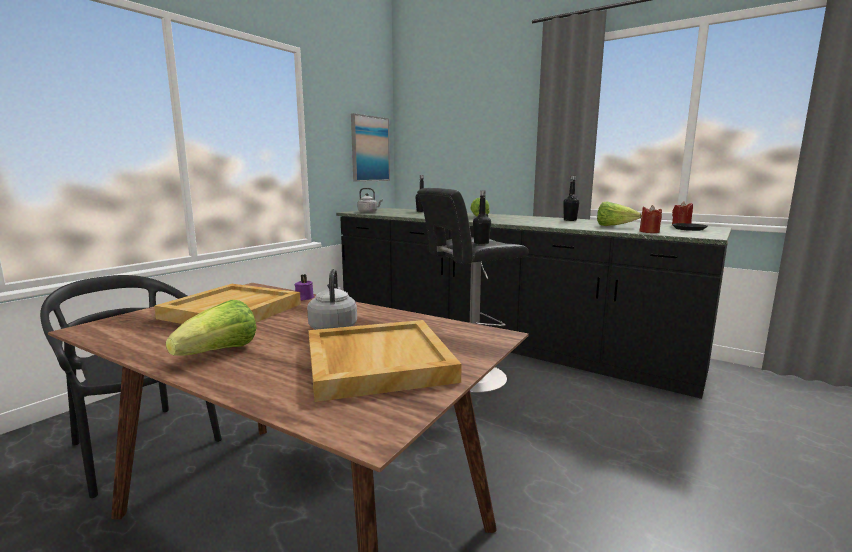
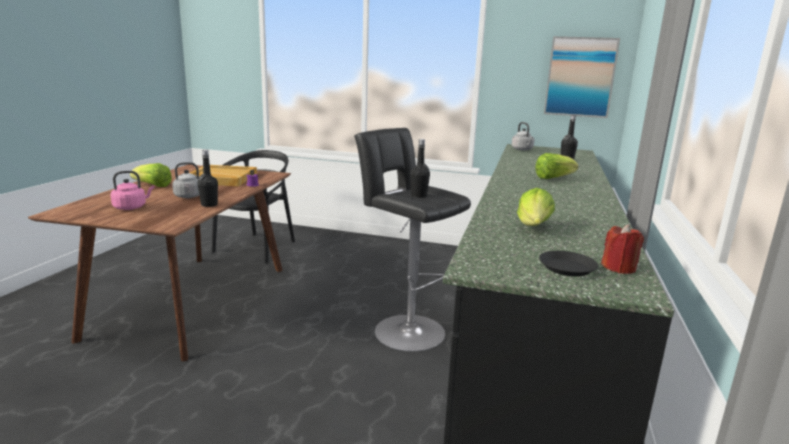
camera: 70 degrees right, 5 degrees up
beige tray [309,320,462,402] -> pink kettle [111,171,154,210]
black bottle [563,176,579,221] -> black bottle moved to [198,150,218,207]
red candle [639,205,662,233] -> none

